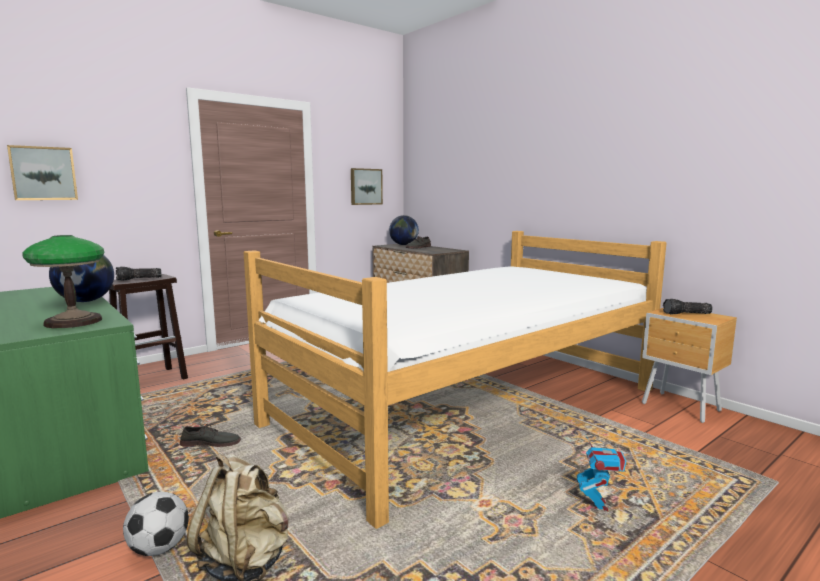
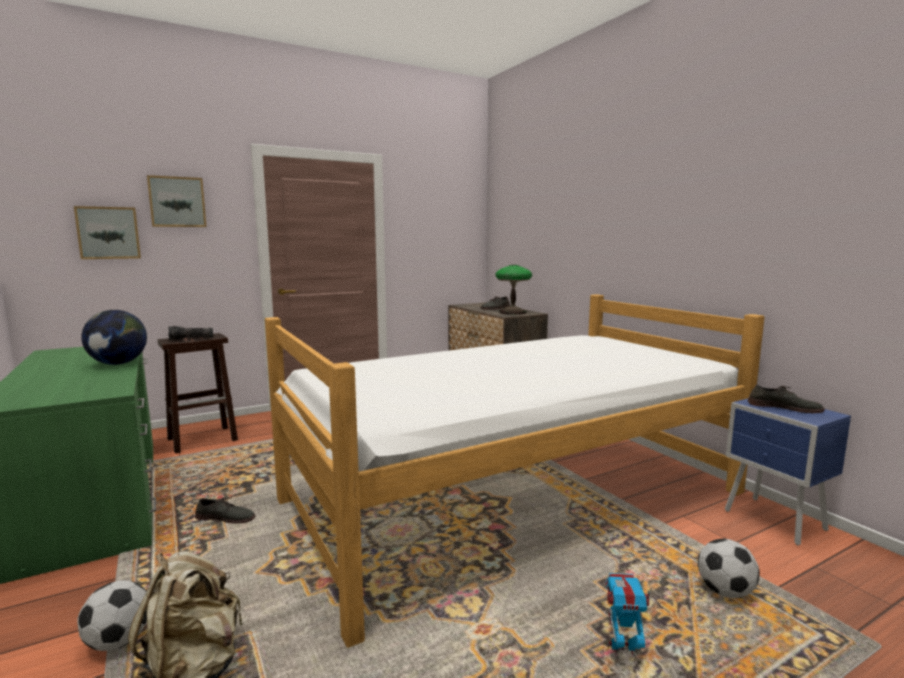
camera: 10 degrees right, 0 degrees up
table lamp [23,235,105,328] -> table lamp moved to [495,265,532,315]
picture [351,168,383,205] -> picture moved to [147,175,207,227]
globe [389,215,419,245] -> none
toy robot [577,434,626,511] -> toy robot turned 105 degrees counterclockwise [605,573,652,656]
brown nightstand [642,308,737,423] -> blue nightstand [725,398,851,546]
flashlight [663,299,713,315] -> grey shoe [748,385,825,413]
none -> football [698,539,760,598]

